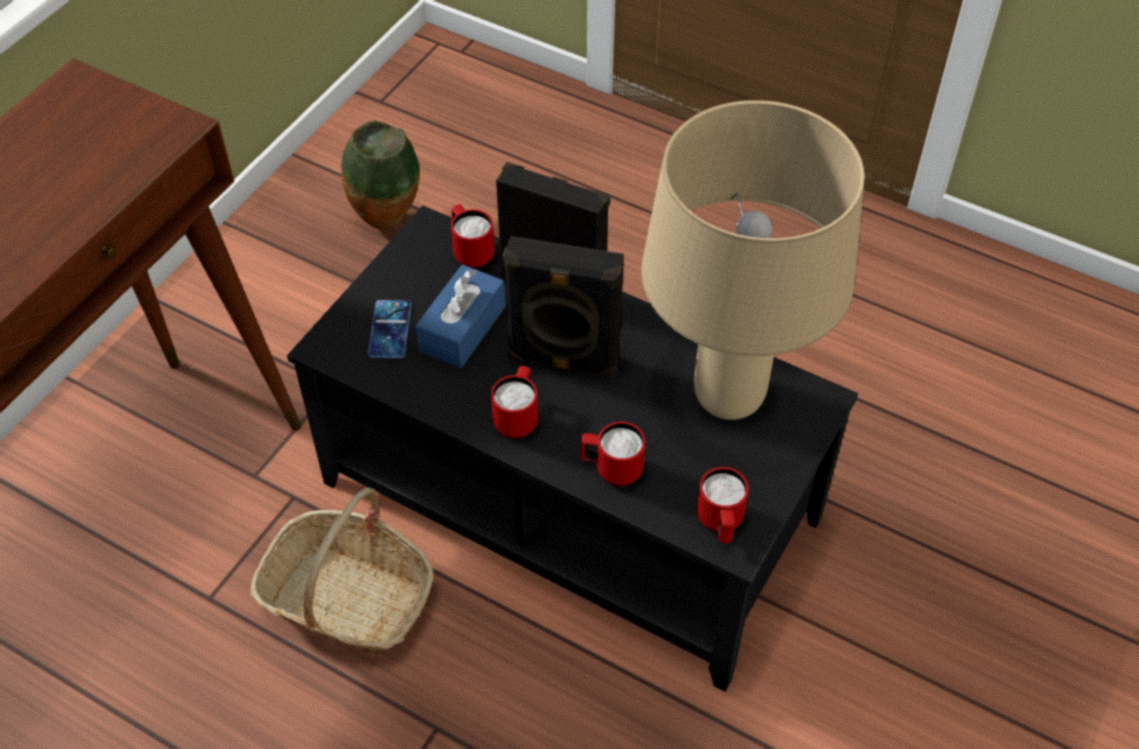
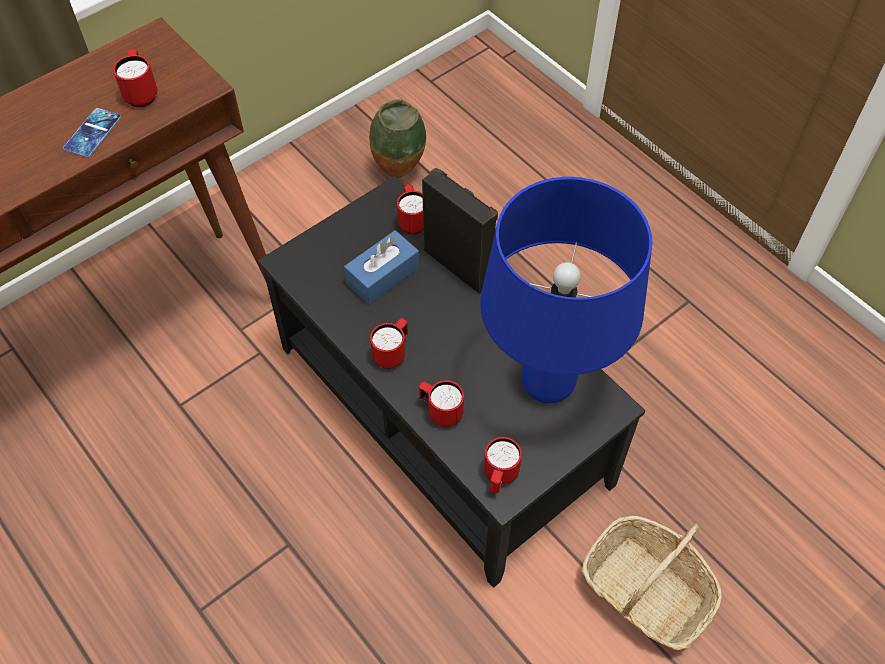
camera: 20 degrees right, 5 degrees up
basket [250,487,434,654] -> basket moved to [581,515,722,650]
phone [368,300,411,358] -> phone moved to [63,108,121,157]
black speaker [502,236,624,377] -> none
beige table lamp [641,100,865,420] -> blue table lamp [480,177,652,403]
none -> red mug [113,49,157,107]

